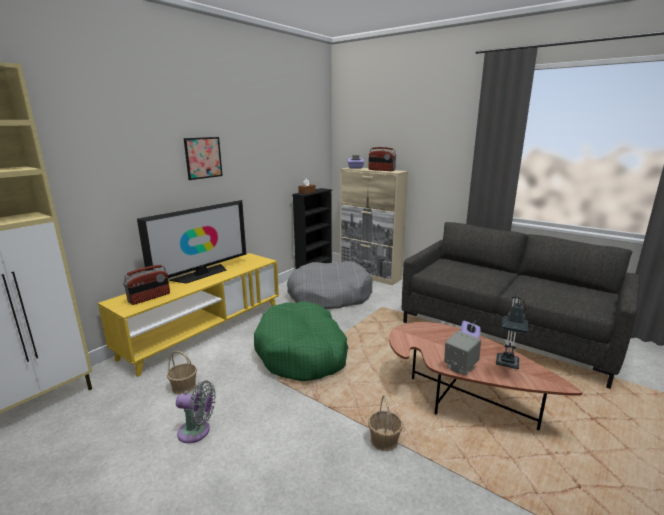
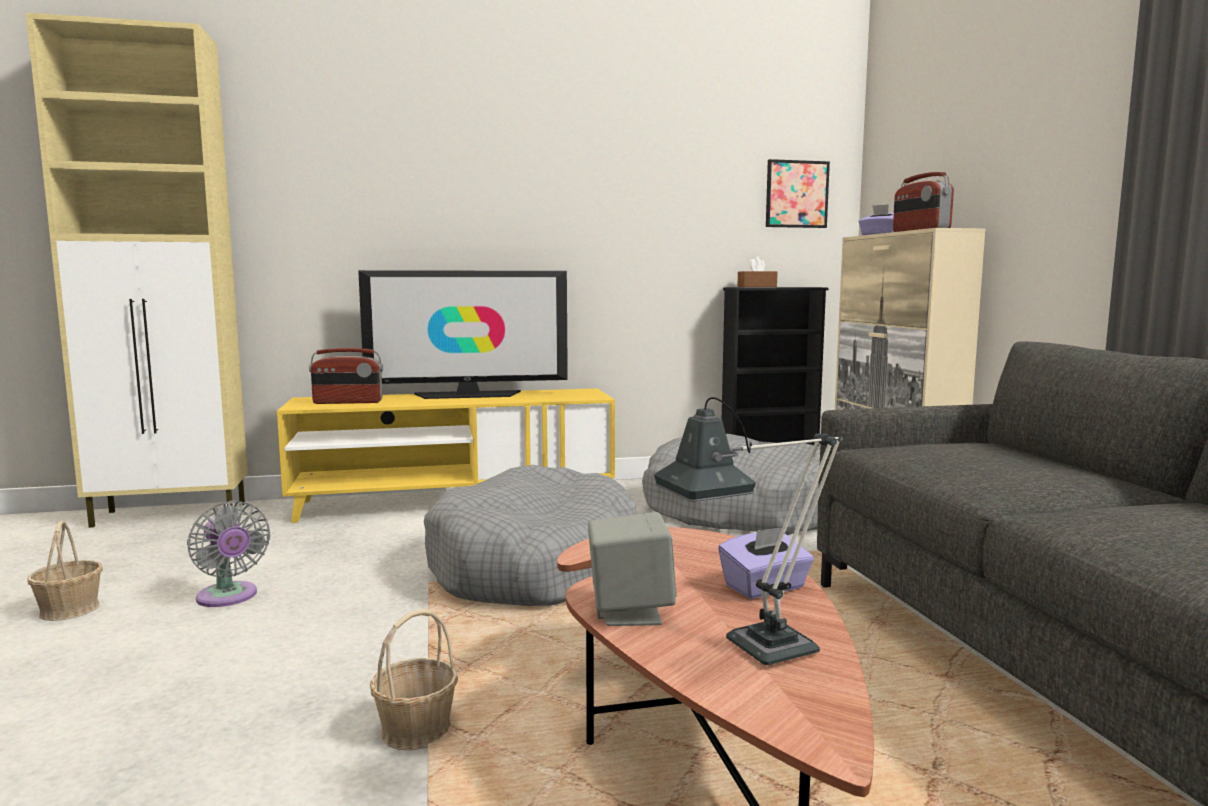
camera: 40 degrees right, 10 degrees down
basket [167,351,197,395] -> basket moved to [27,521,103,621]
picture [184,137,223,180] -> picture moved to [766,159,830,228]
green dog bed [254,301,348,381] -> grey dog bed [424,465,636,606]

